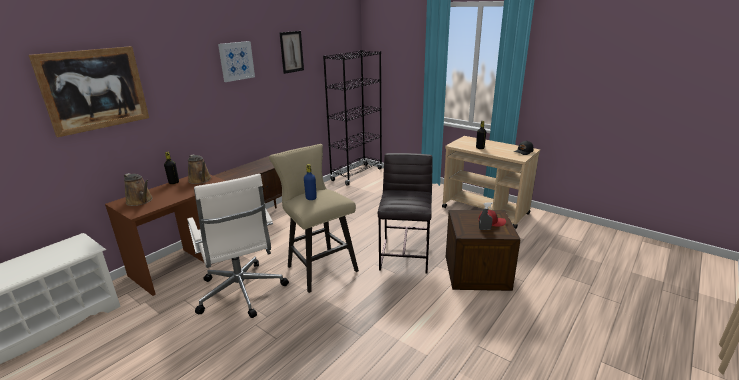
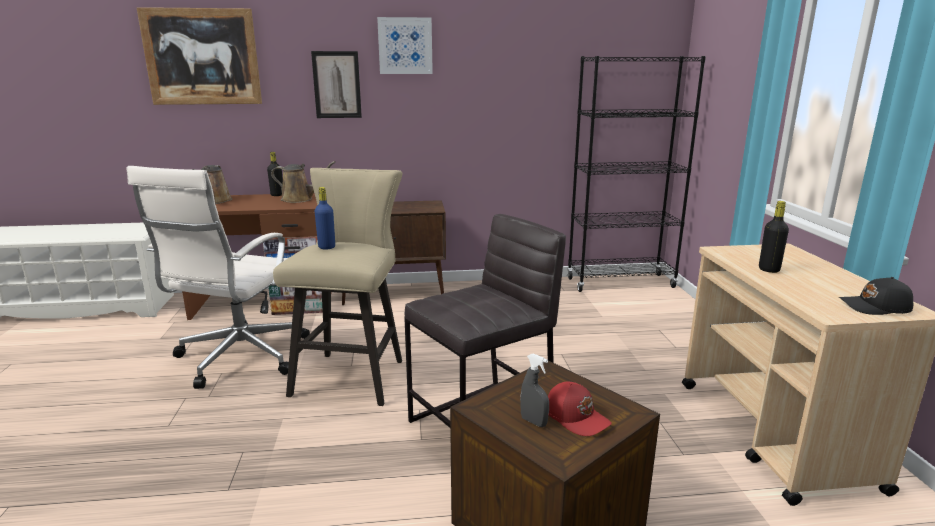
camera: 45 degrees right, 5 degrees down
brown watering can [188,154,211,184] -> brown watering can turned 90 degrees counterclockwise [271,161,336,203]
picture [280,31,304,74] -> picture moved to [311,51,362,118]

